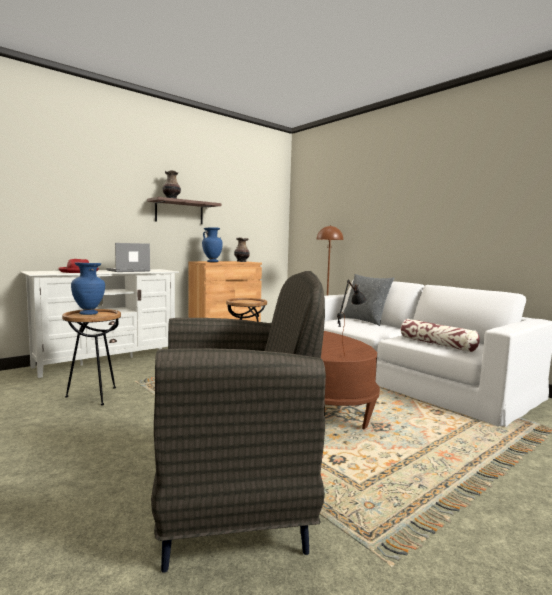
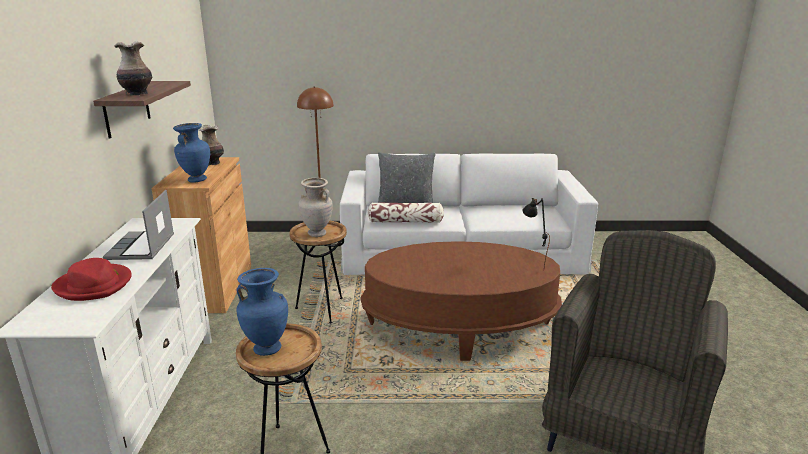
camera: 50 degrees left, 15 degrees up
pillow [401,319,480,352] -> pillow moved to [368,203,444,223]
none -> beige vase [298,178,333,237]

